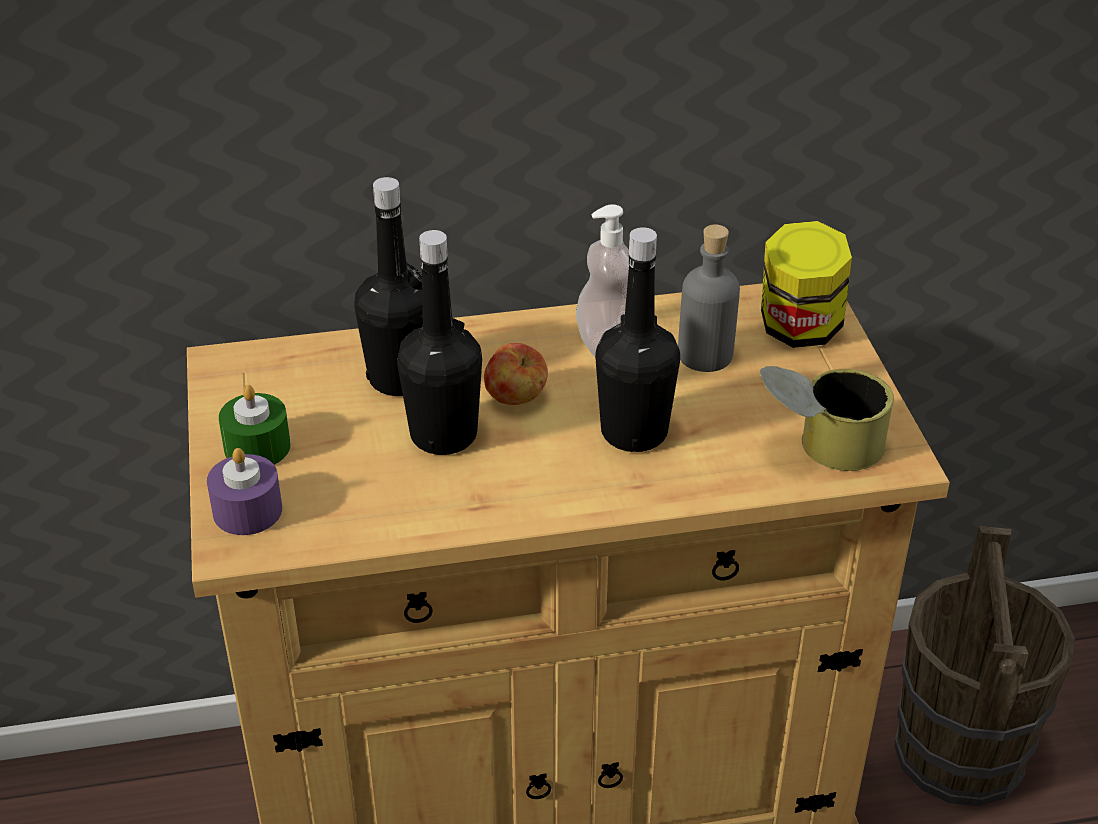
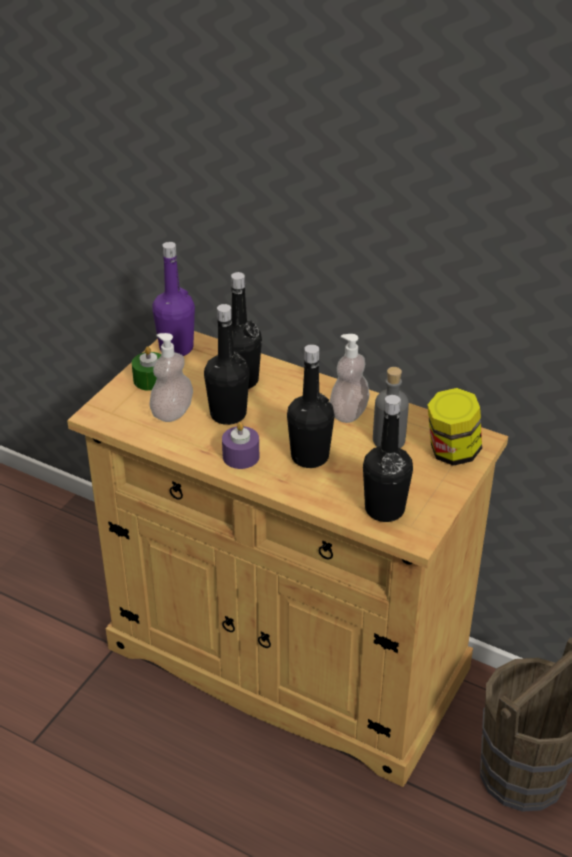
camera: 40 degrees right, 0 degrees up
purple candle [207,448,282,535] -> purple candle moved to [222,422,259,469]
apple [484,343,548,405] -> none
can [759,366,894,471] -> black bottle [363,395,413,522]
none -> soap dispenser [149,333,193,422]
none -> purple bottle [152,242,195,356]

